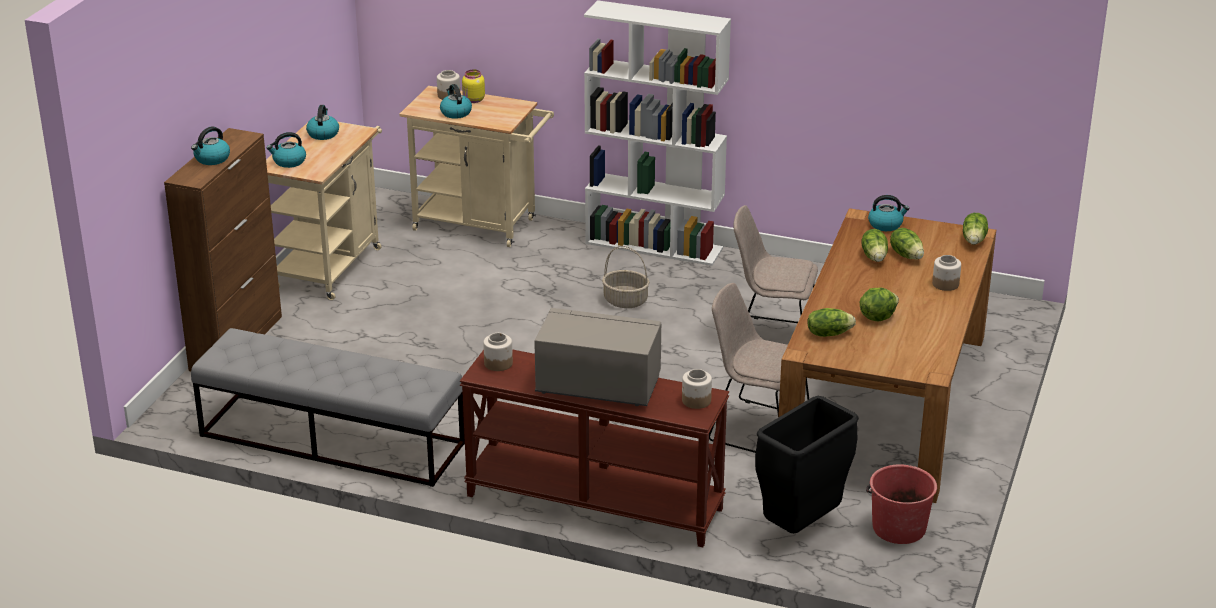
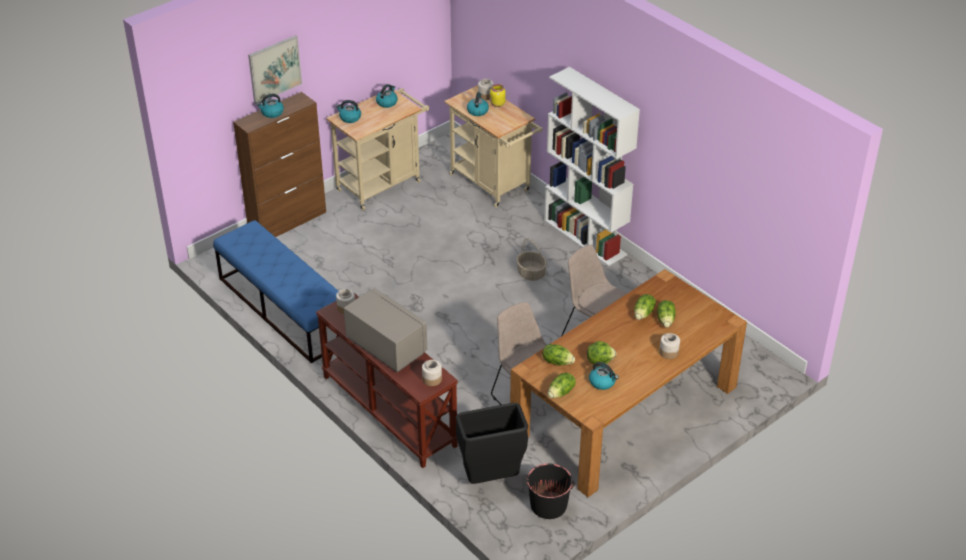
camera: 30 degrees right, 10 degrees up
grey bench [191,328,465,487] -> blue bench [213,220,338,363]
red bucket [866,464,937,544] -> black bucket [526,463,575,519]
kettle [868,195,909,231] -> kettle moved to [589,362,619,390]
lettuce [963,213,988,245] -> lettuce moved to [548,373,576,398]
none -> picture [248,35,302,104]

